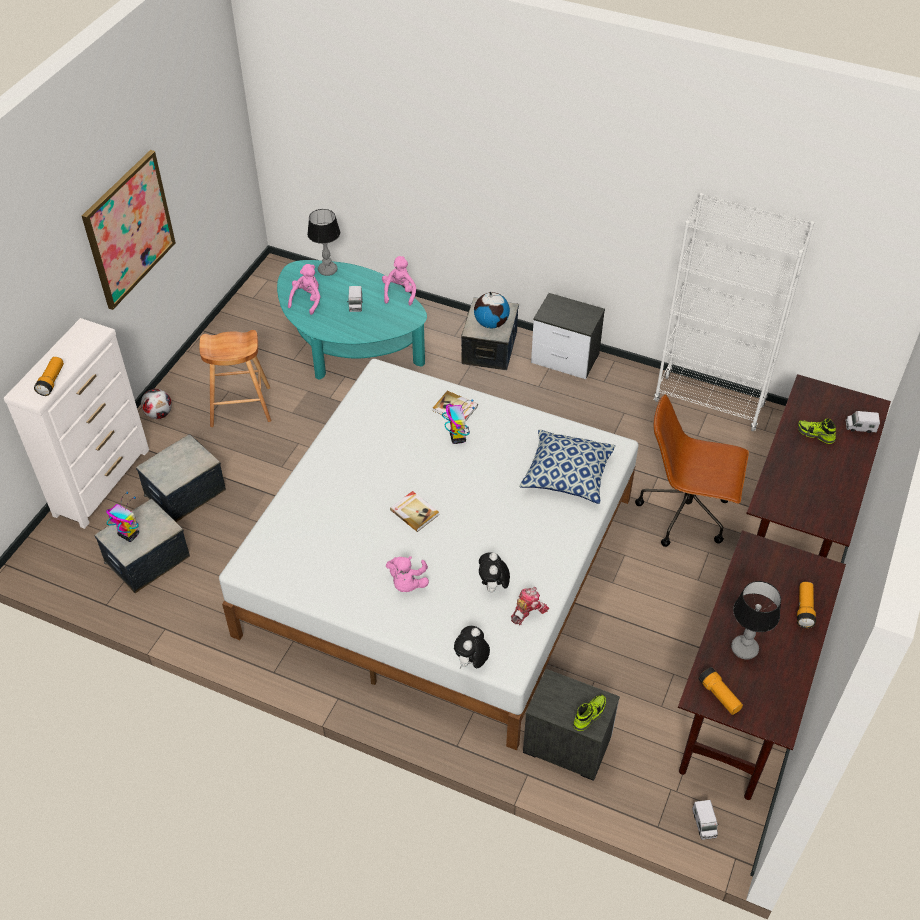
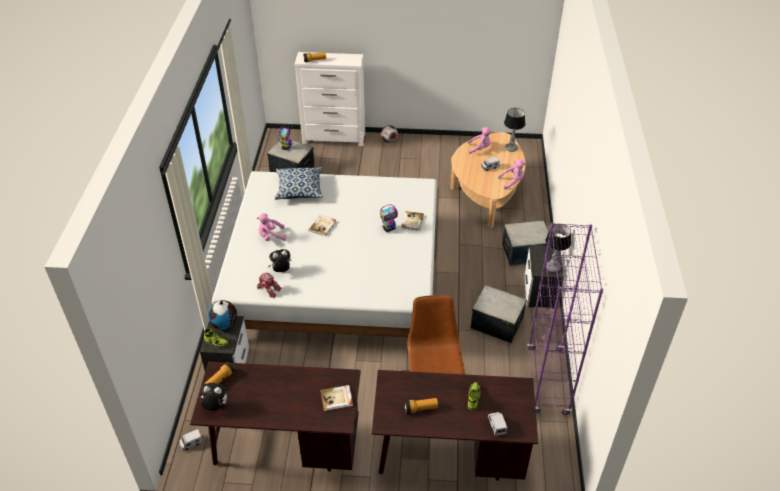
camera: 70 degrees right, 5 degrees down
picture [82,150,176,310] -> none
storage box [136,434,226,522] -> storage box moved to [471,285,527,343]
brown stool [200,330,272,427] -> none
turquoise coffee table [277,260,427,380] -> beige coffee table [450,132,525,228]
plush toy [454,626,490,669] -> plush toy moved to [199,383,227,411]
globe [474,292,510,328] -> globe moved to [208,300,237,329]
pillow [519,429,615,504] -> pillow moved to [275,167,323,200]
white bookcase [653,193,814,431] -> purple bookcase [527,223,603,415]
table lamp [731,581,781,660] -> table lamp moved to [545,224,571,272]
flashlight [797,582,816,628] -> flashlight moved to [404,398,438,414]
none -> book [320,385,353,411]

